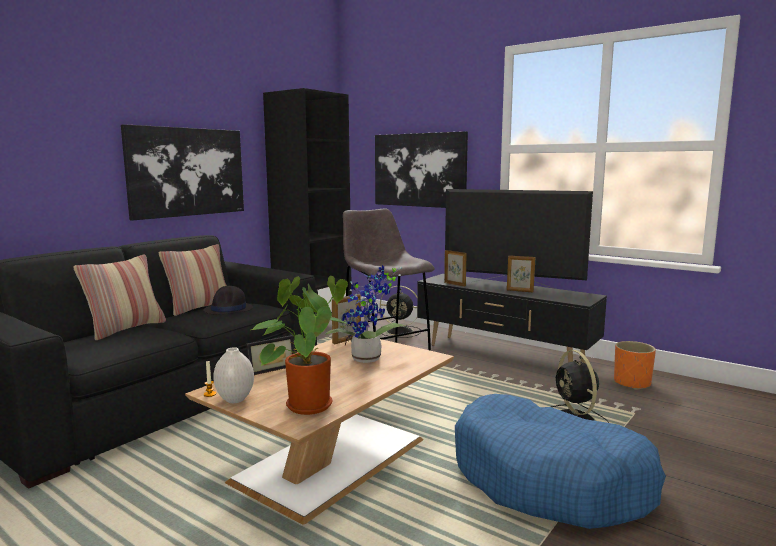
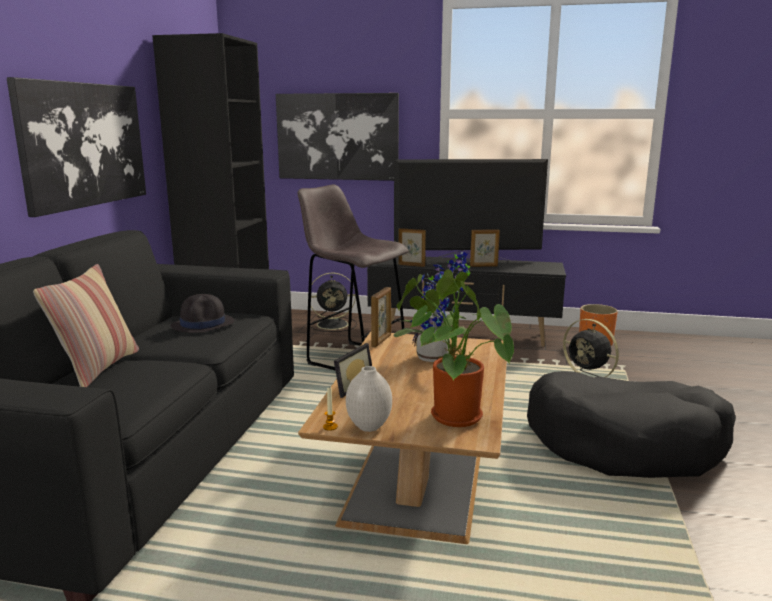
camera: 25 degrees left, 5 degrees up
pillow [159,244,227,316] -> none
blue dog bed [455,394,666,529] -> black dog bed [527,371,736,478]

